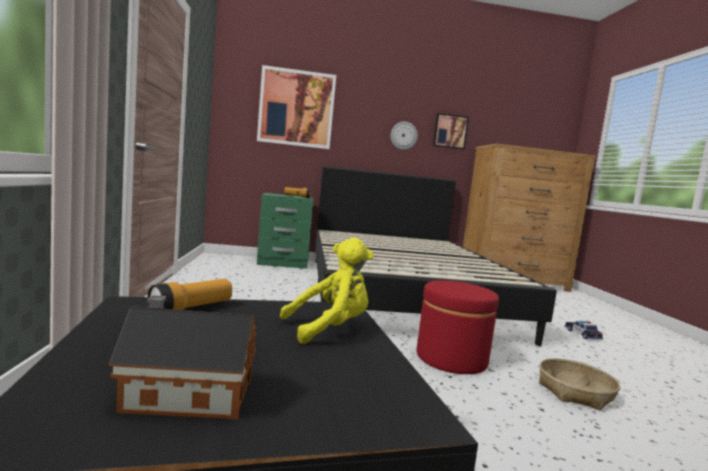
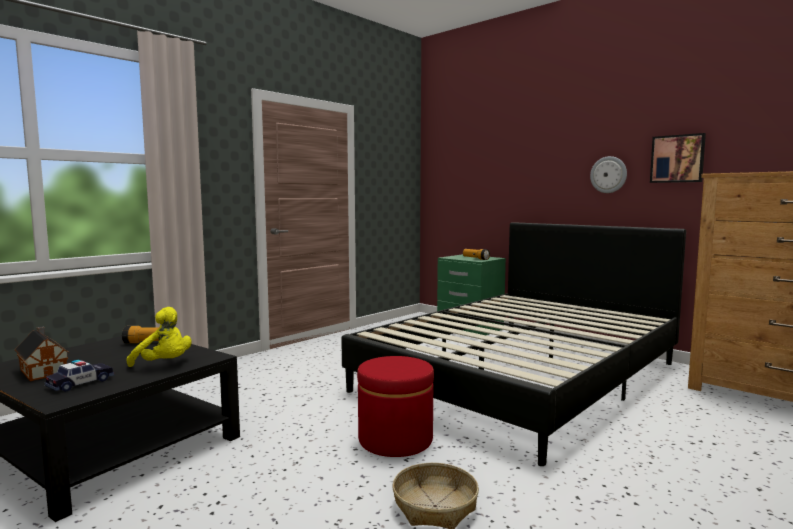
camera: 50 degrees right, 0 degrees up
picture [257,65,336,149] -> none
toy car [564,321,603,339] -> toy car moved to [45,360,114,392]

